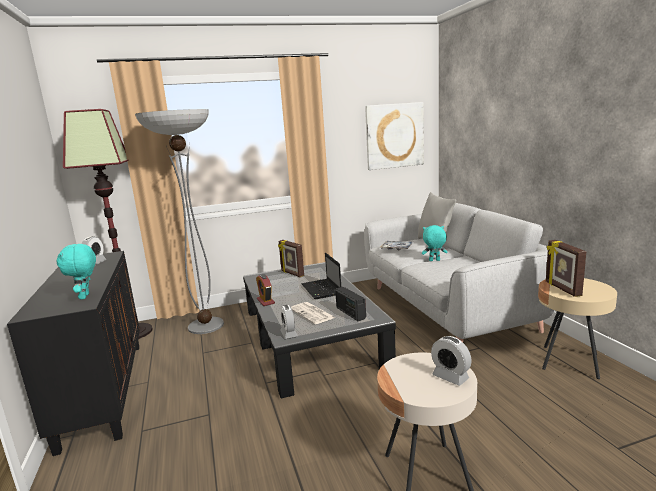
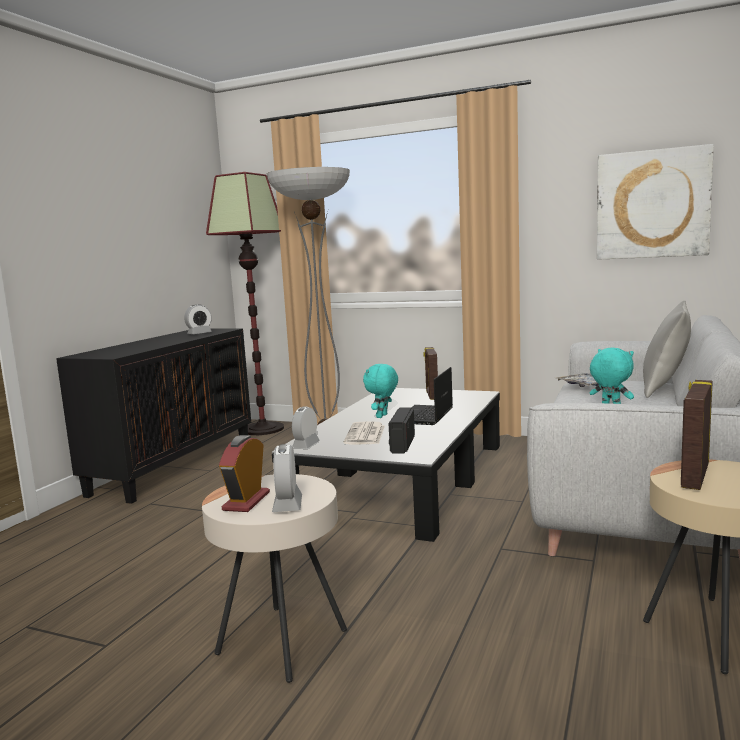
camera: 40 degrees right, 5 degrees down
turquoise plush toy [57,244,96,299] -> turquoise plush toy moved to [363,364,398,418]
alarm clock [256,274,275,306] -> alarm clock moved to [219,435,270,512]

